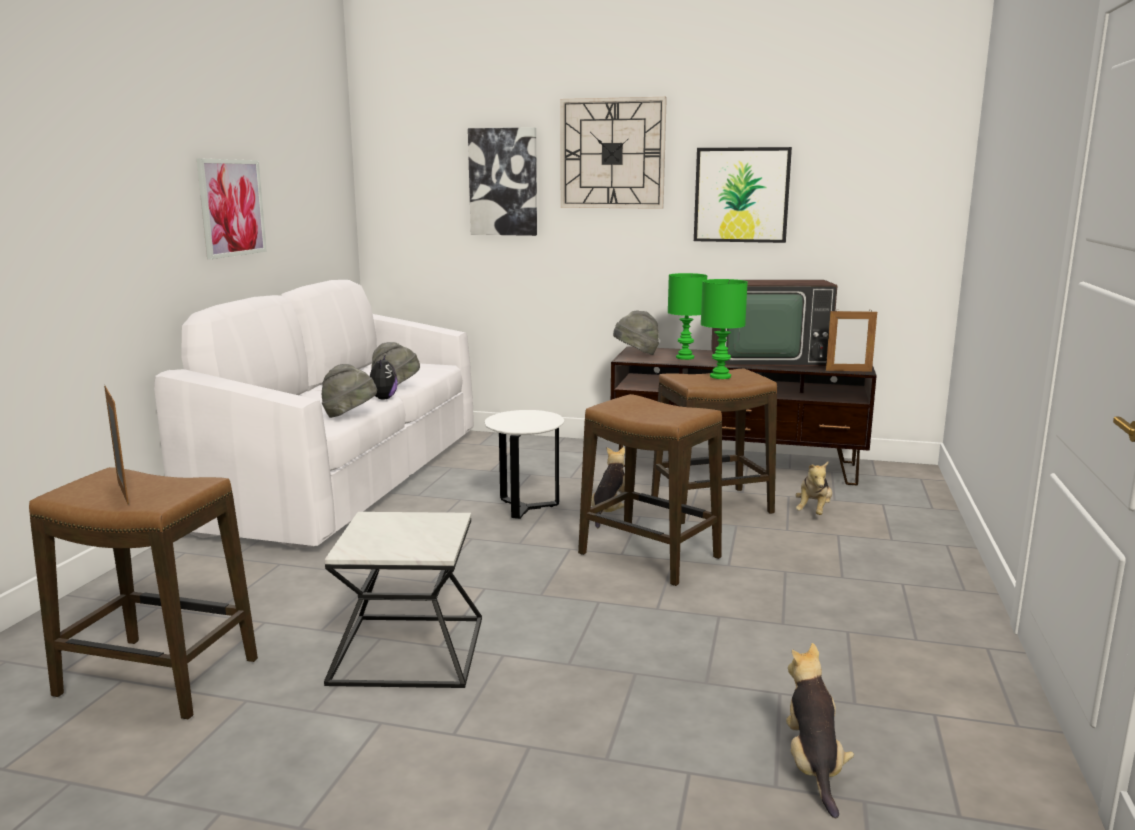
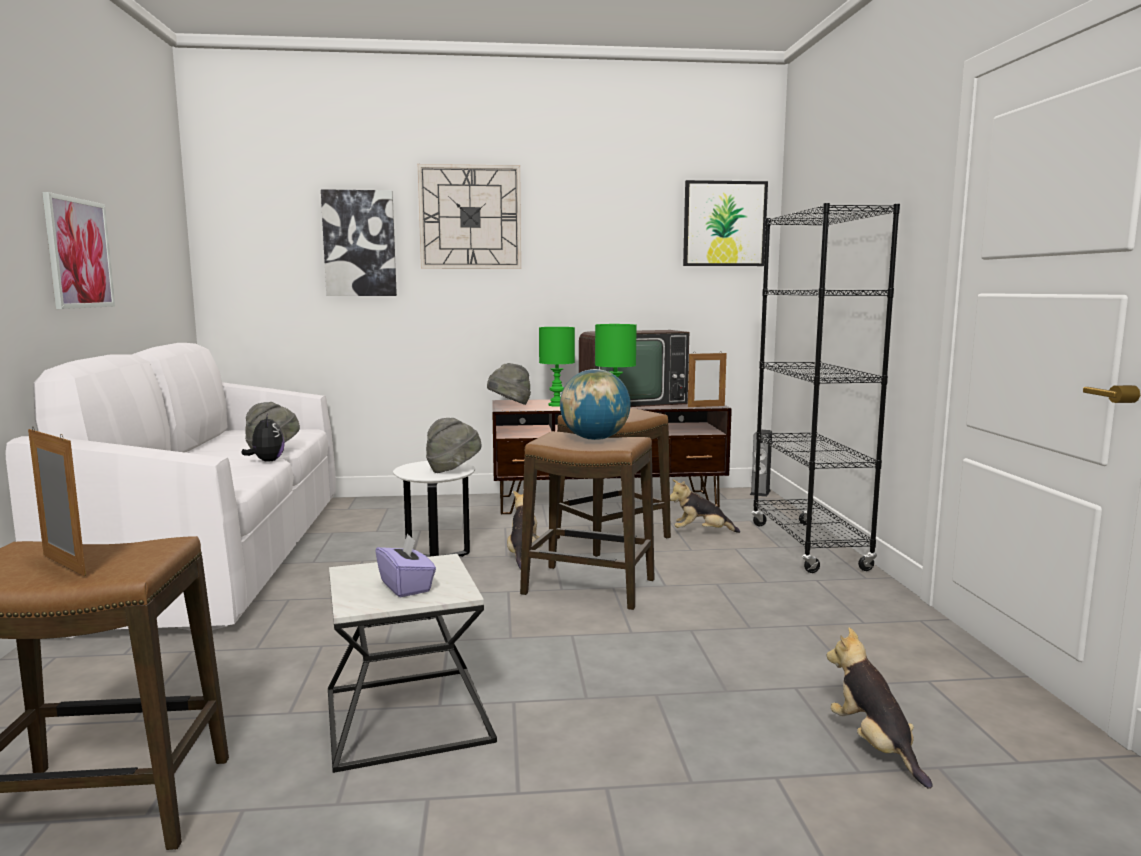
camera: 20 degrees left, 5 degrees down
grey hat [322,364,377,418] -> grey hat moved to [426,418,482,473]
picture [694,147,792,243] -> picture moved to [683,180,768,266]
plush toy [795,461,832,515] -> plush toy turned 90 degrees clockwise [670,479,740,533]
none -> purple tissue box [376,533,436,597]
none -> globe [560,369,631,440]
none -> speaker [750,430,772,497]
none -> black bookcase [752,203,900,573]

